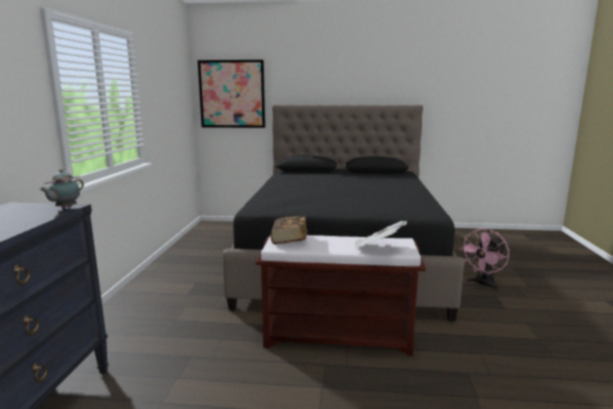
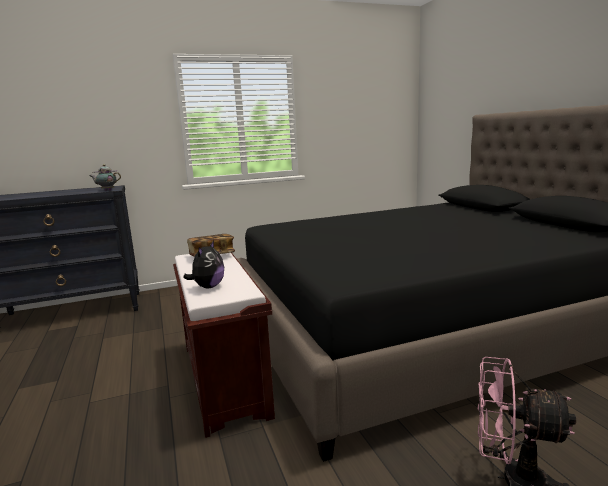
camera: 65 degrees right, 0 degrees up
picture [198,60,265,128] -> none
newspaper [355,221,407,249] -> plush toy [183,241,224,288]

